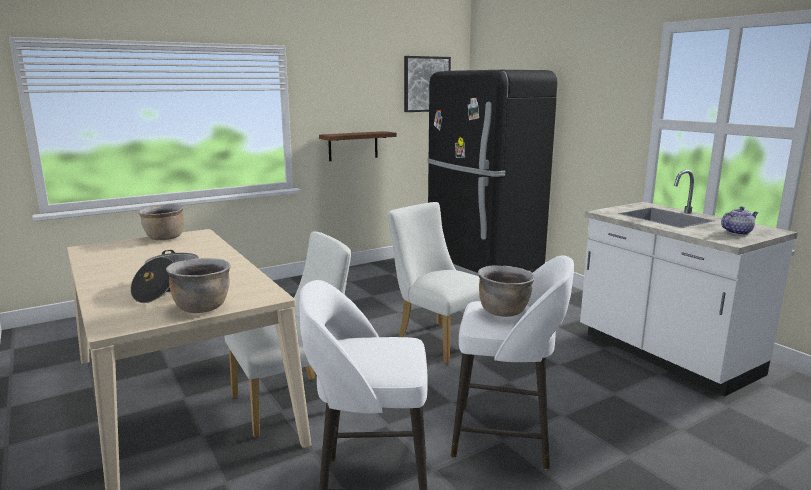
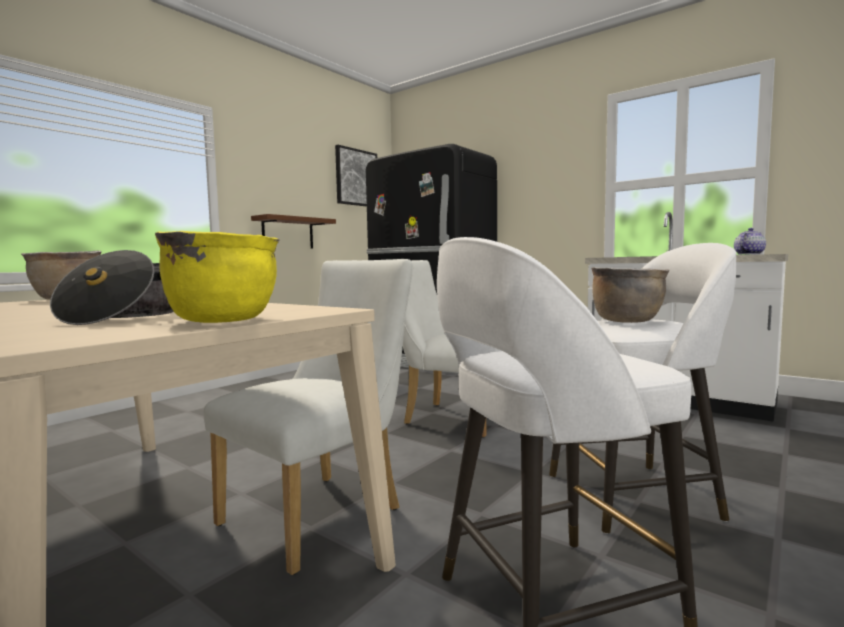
camera: 20 degrees left, 10 degrees down
brown cooking pot [166,258,231,313] -> yellow cooking pot [155,231,279,323]

